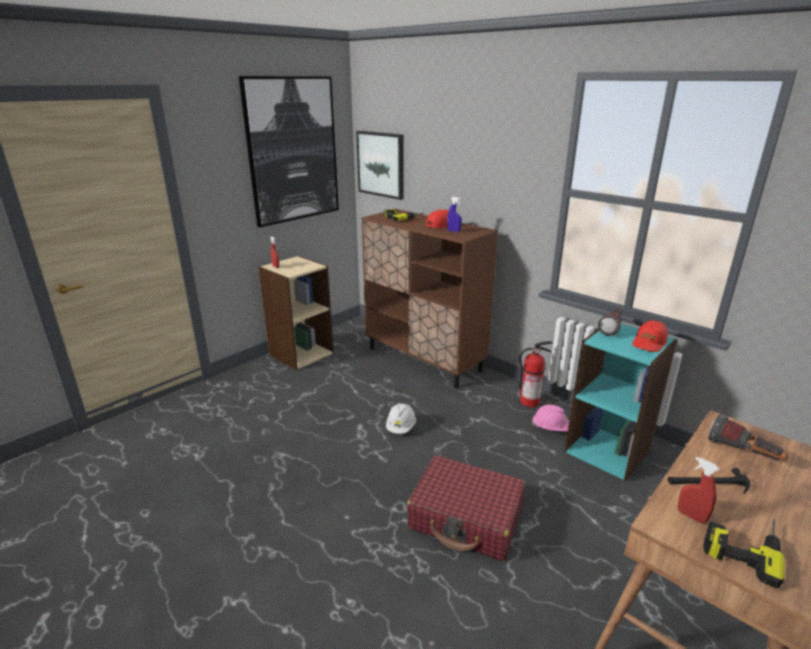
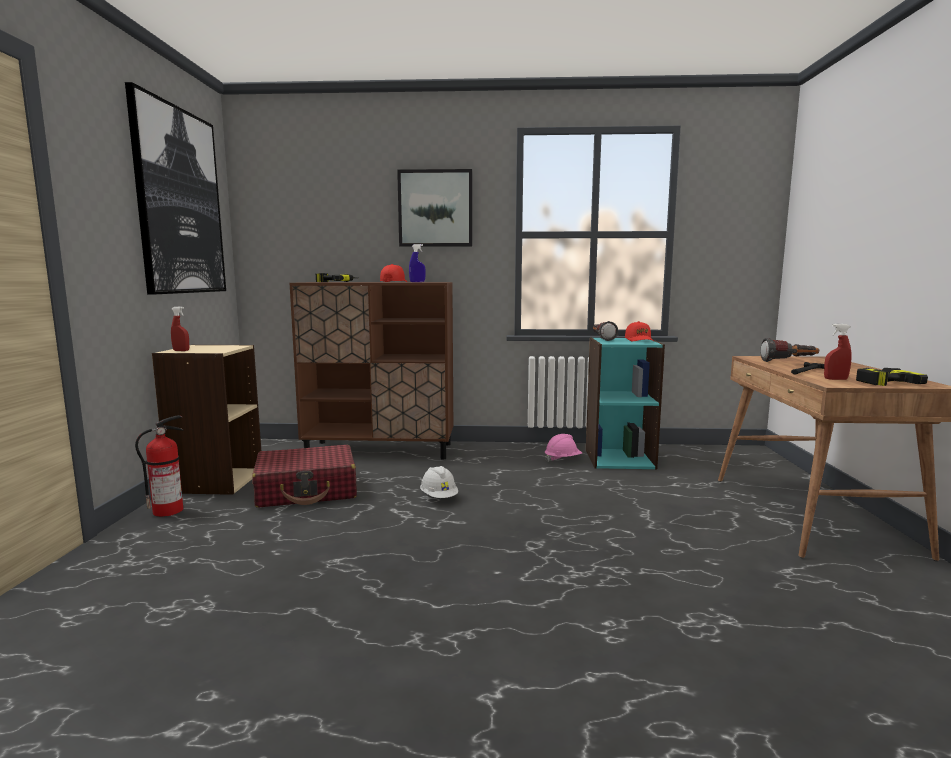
camera: 40 degrees left, 15 degrees down
picture [356,131,404,200] -> picture moved to [397,169,472,247]
red suitcase [407,455,525,561] -> red suitcase moved to [252,445,357,508]
fire extinguisher [518,341,553,407] -> fire extinguisher moved to [135,415,184,517]

